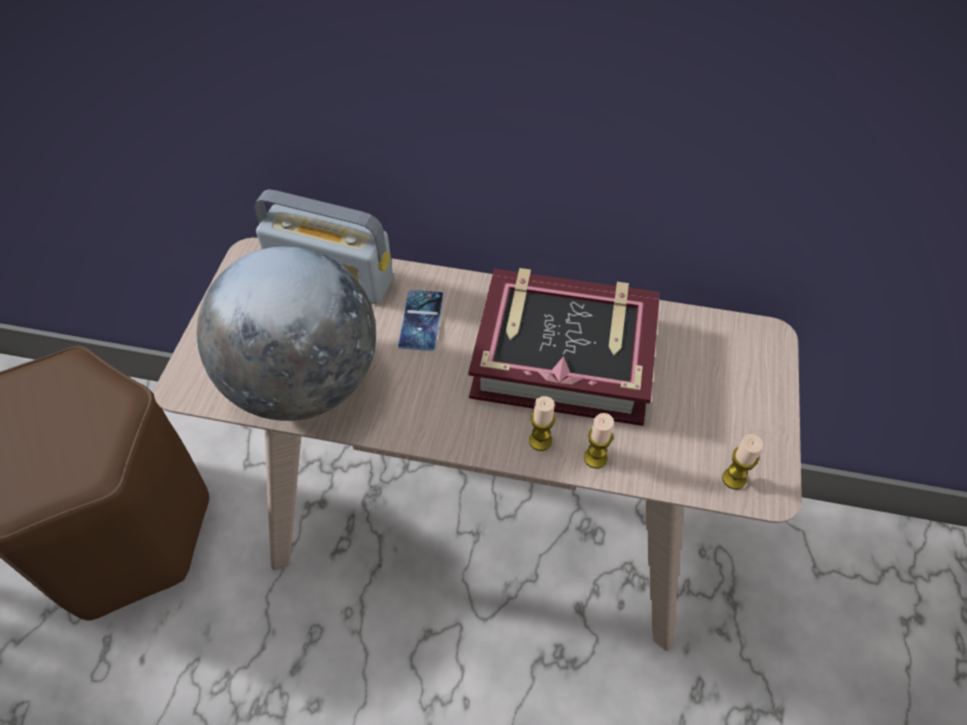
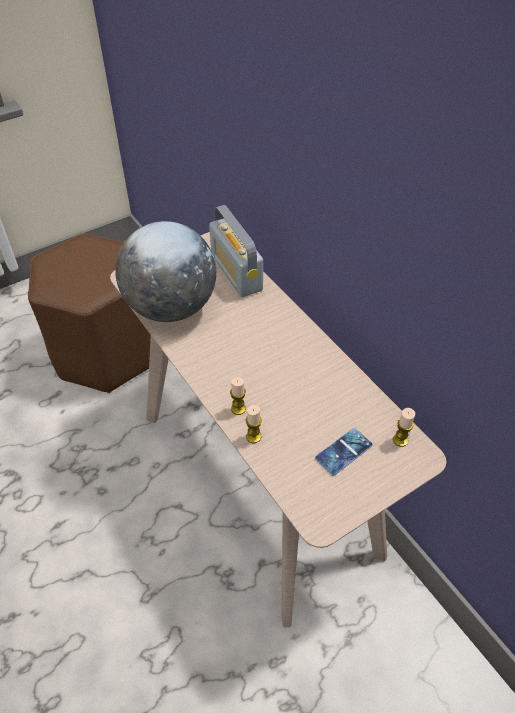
camera: 45 degrees right, 5 degrees down
phone [398,290,443,351] -> phone moved to [315,428,373,476]
book [468,268,660,426] -> none
candle [722,434,763,490] -> candle moved to [393,408,415,447]

